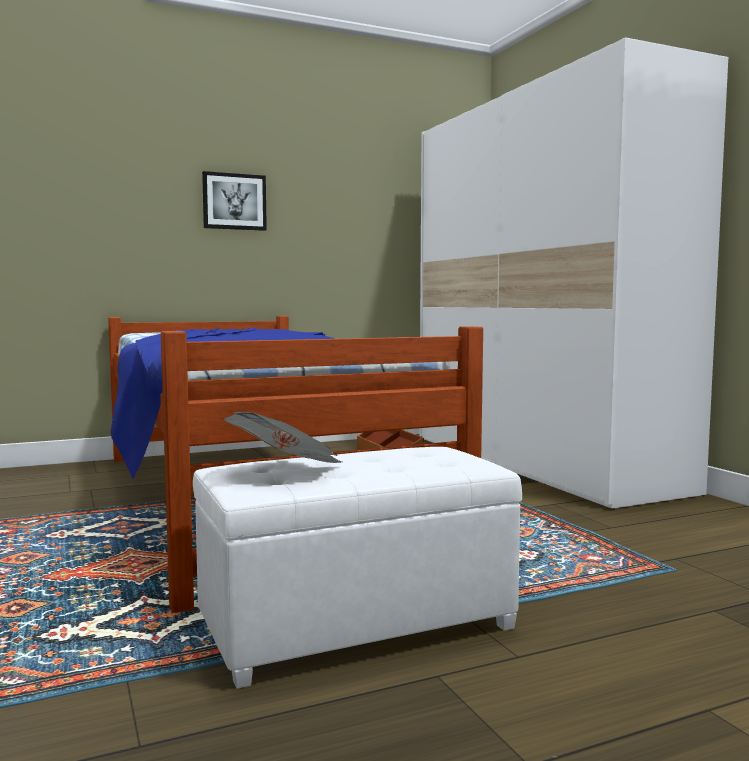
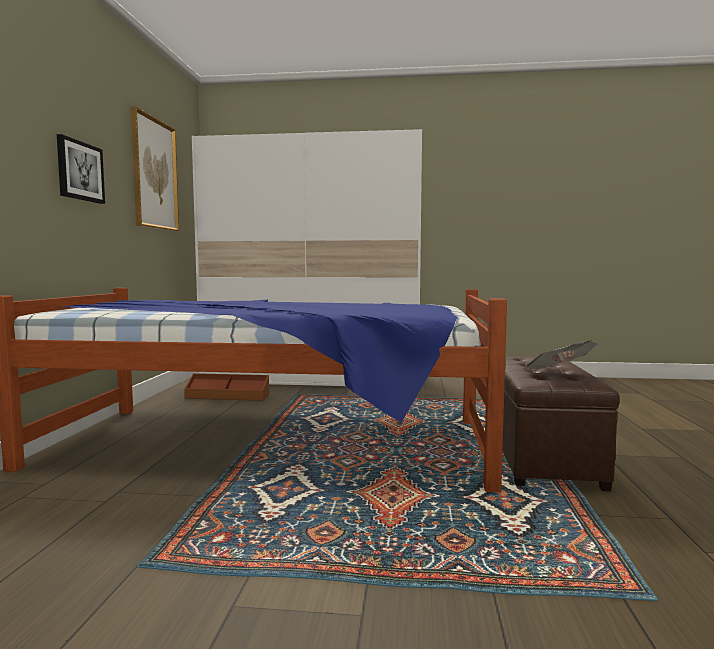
camera: 60 degrees left, 0 degrees up
white ottoman [193,447,522,689] -> brown ottoman [503,356,620,491]
none -> picture [131,106,179,231]

